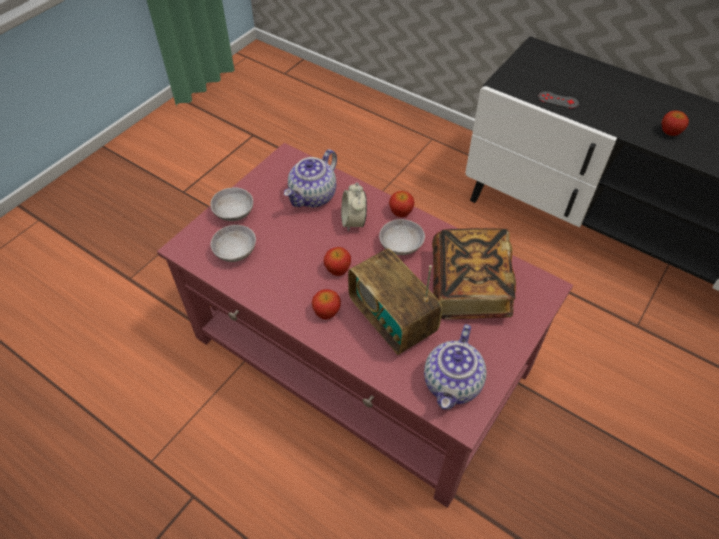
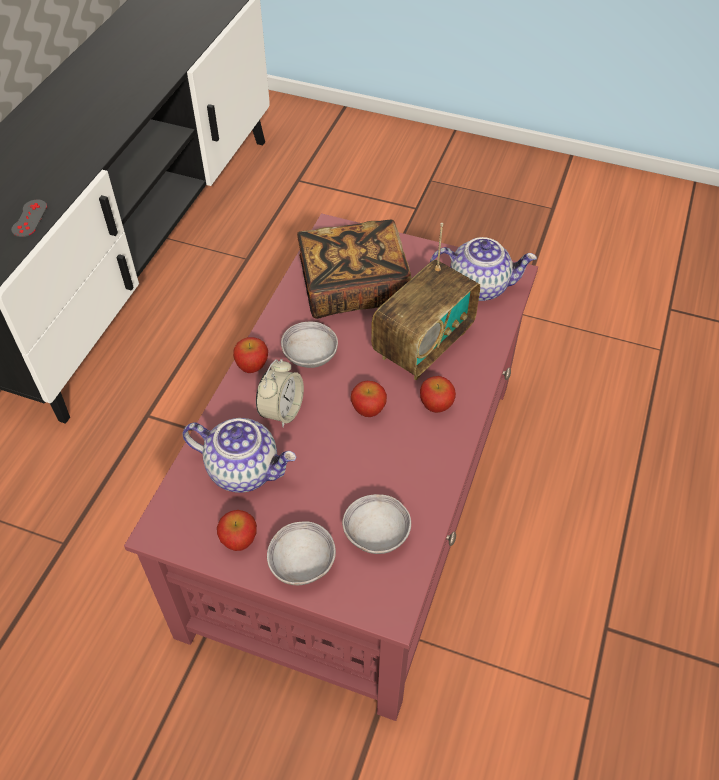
camera: 105 degrees left, 0 degrees up
alarm clock [341,183,367,232] -> alarm clock turned 45 degrees counterclockwise [256,359,304,428]
apple [662,110,689,136] -> apple moved to [217,510,257,551]

